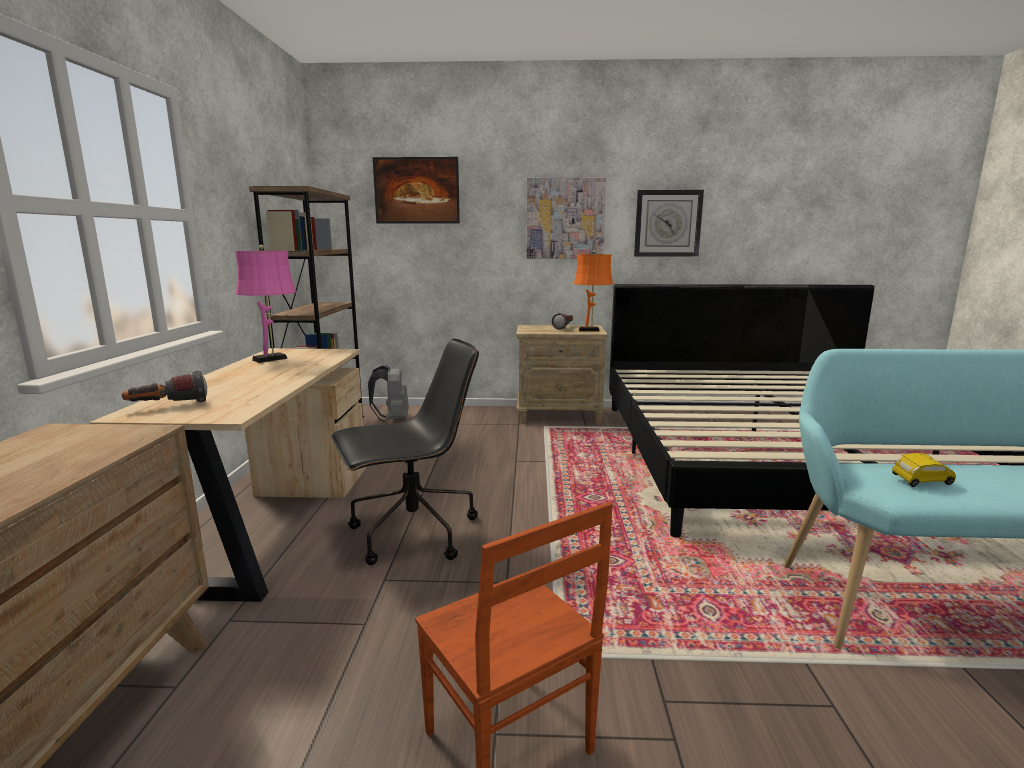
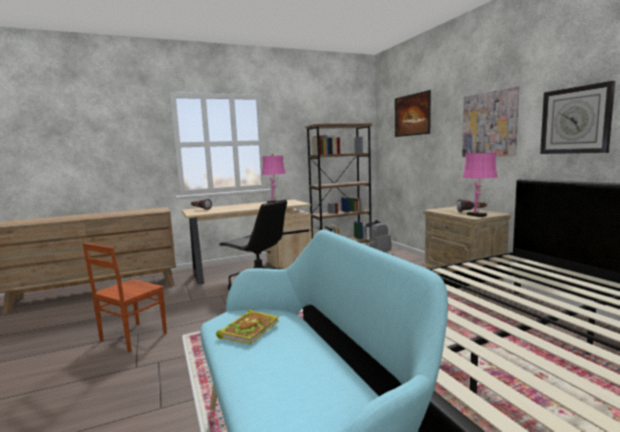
camera: 65 degrees right, 5 degrees down
orange table lamp [574,250,613,332] -> pink table lamp [462,150,498,217]
yellow toy car [892,453,956,487] -> book [216,309,279,345]

